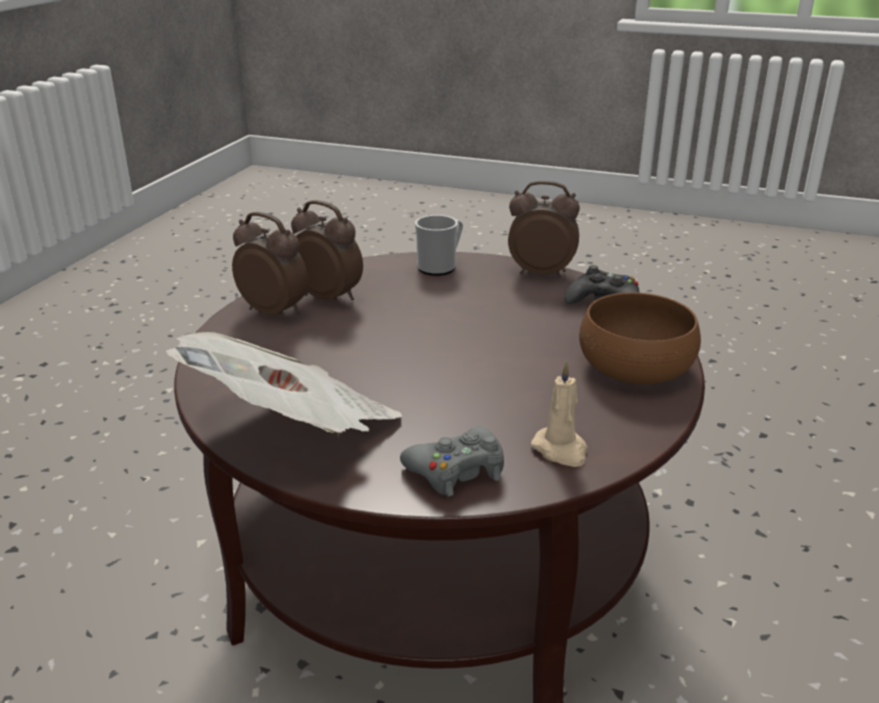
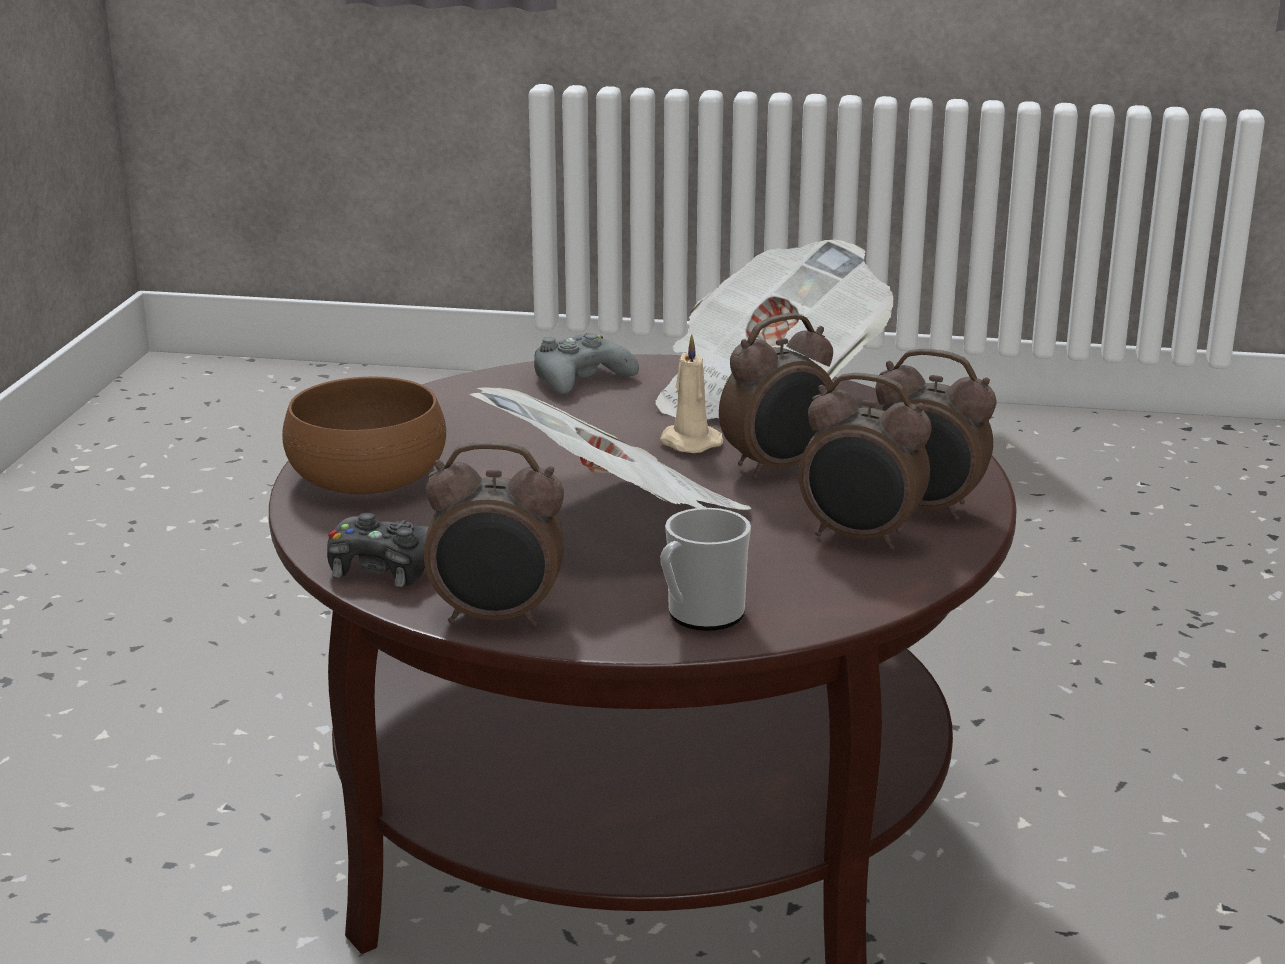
camera: 170 degrees right, 5 degrees down
beige candle [531,361,587,467] -> beige candle moved to [660,334,723,453]
none -> newspaper [469,387,752,510]
none -> alarm clock [719,313,835,479]

